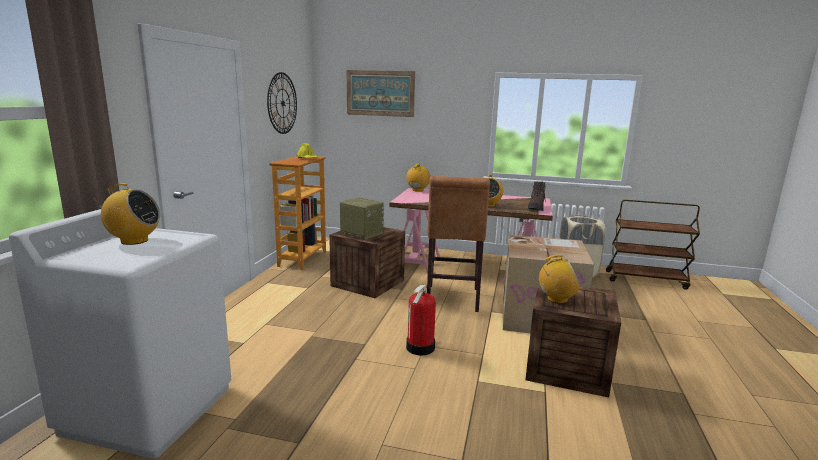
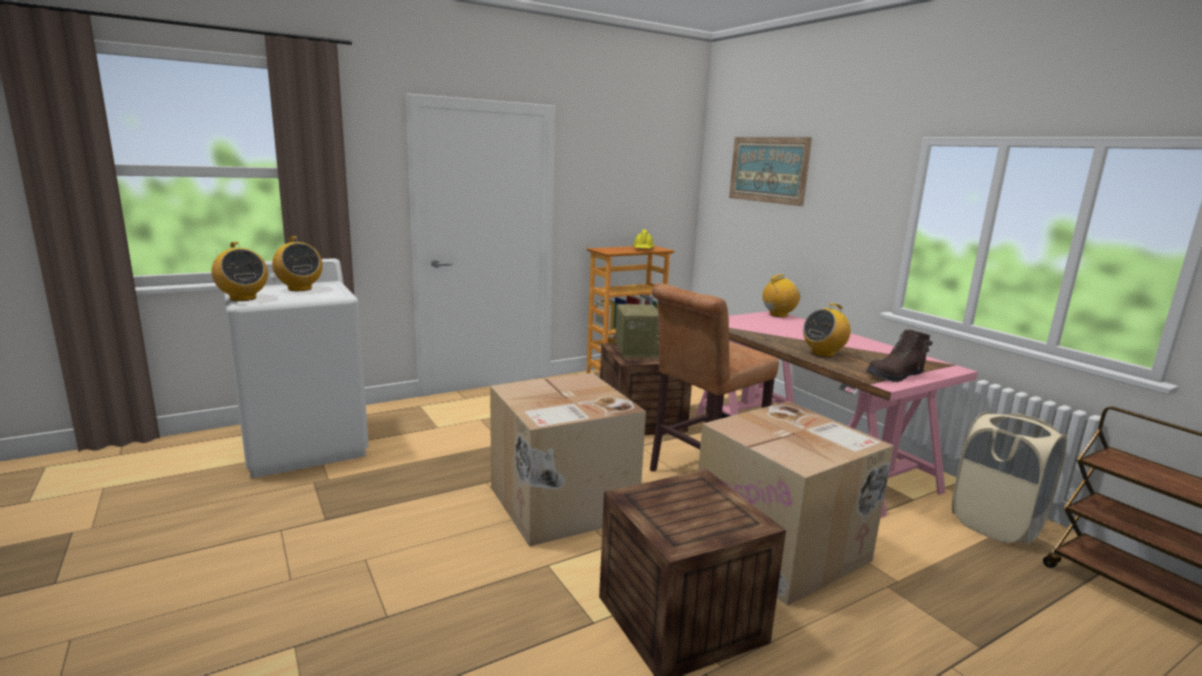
camera: 45 degrees right, 0 degrees up
wall clock [267,72,297,134] -> none
fire extinguisher [406,285,436,356] -> cardboard box [490,373,646,547]
radio [539,255,581,304] -> radio moved to [211,242,268,301]

